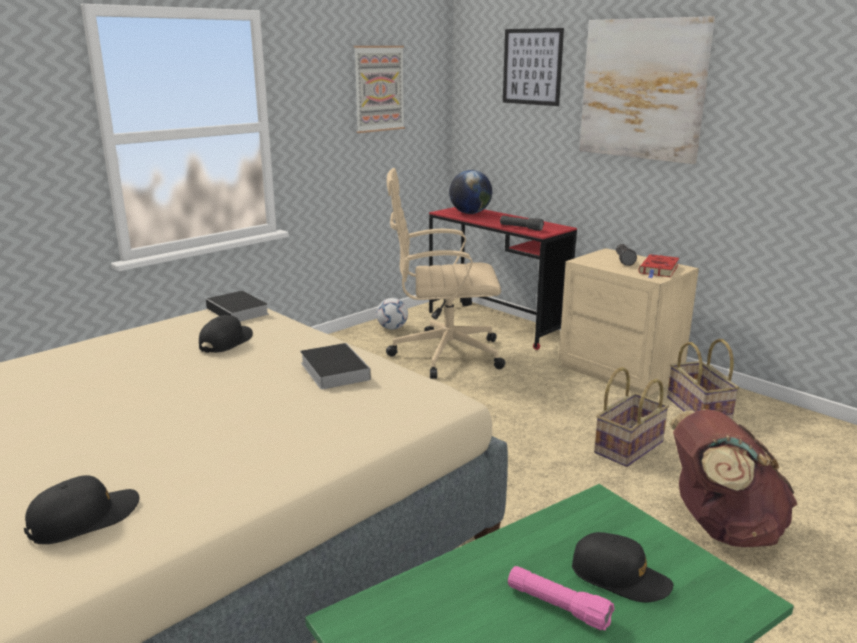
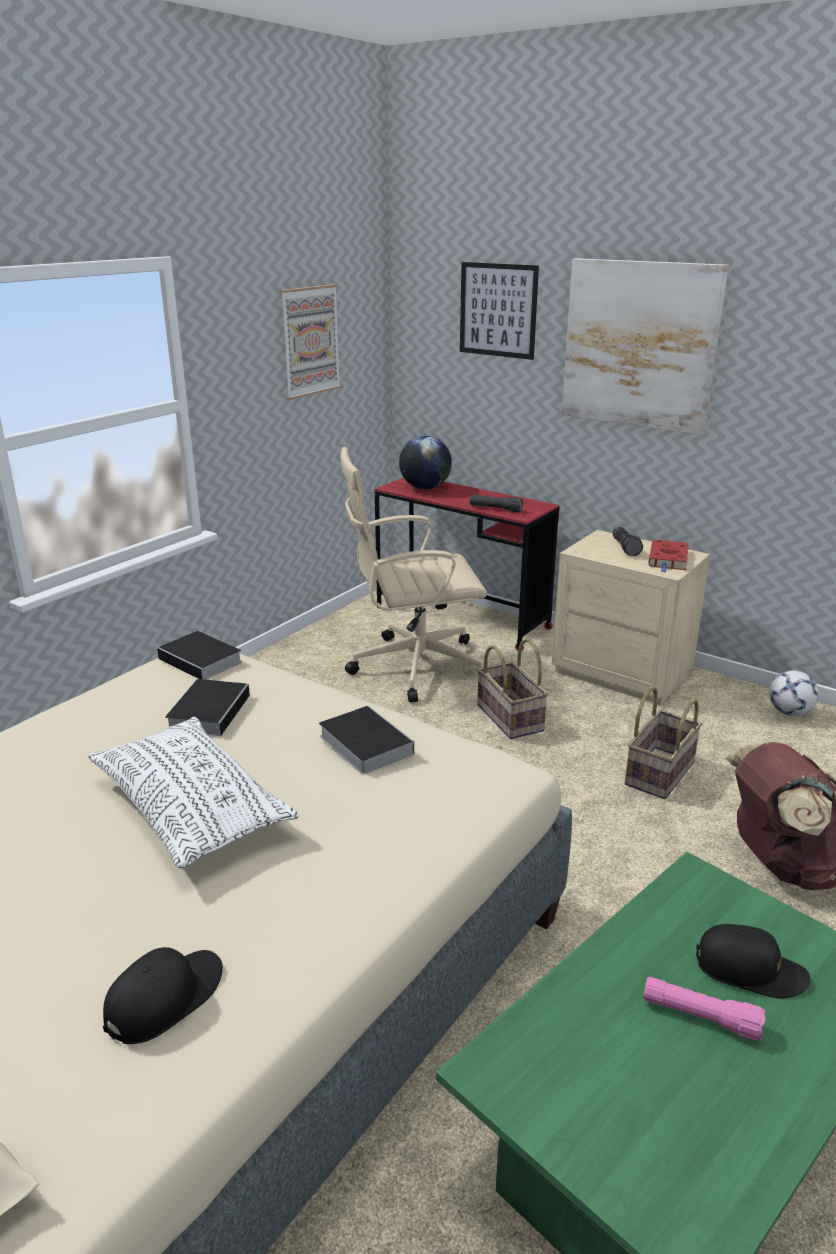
camera: 10 degrees left, 5 degrees up
black cap [199,315,253,353] -> book [165,679,251,736]
football [376,298,408,330] -> football moved to [769,670,819,716]
basket [667,339,739,420] -> basket moved to [477,638,548,739]
none -> white pillow [88,717,299,868]

